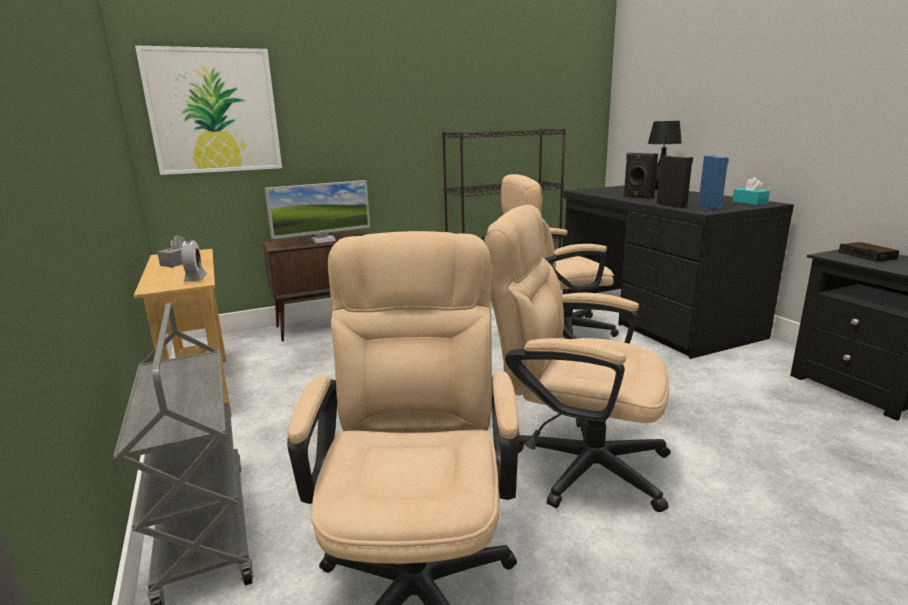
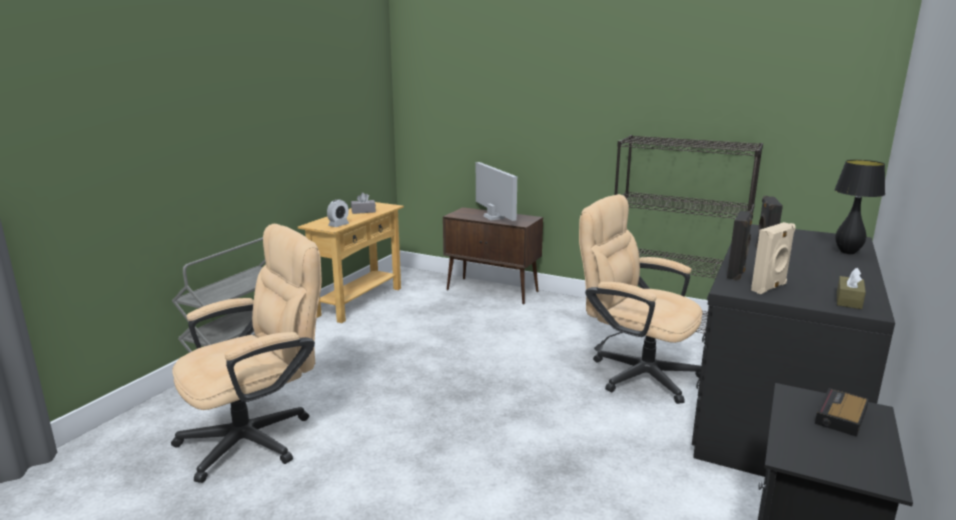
camera: 50 degrees right, 0 degrees up
picture [135,45,282,175] -> none
monitor [264,180,370,243] -> monitor turned 135 degrees counterclockwise [476,162,517,221]
beige office chair [485,205,671,512] -> none
blue speaker [698,155,729,210] -> beige speaker [751,222,796,294]
turquoise tissue box [732,177,770,205] -> brown tissue box [837,268,866,309]

